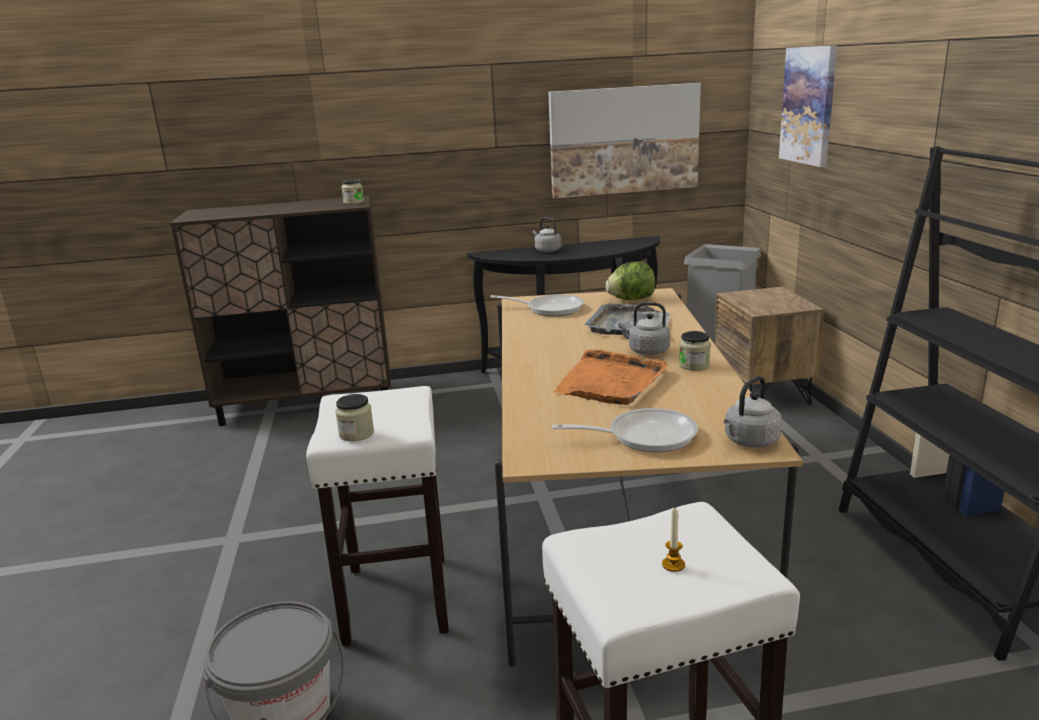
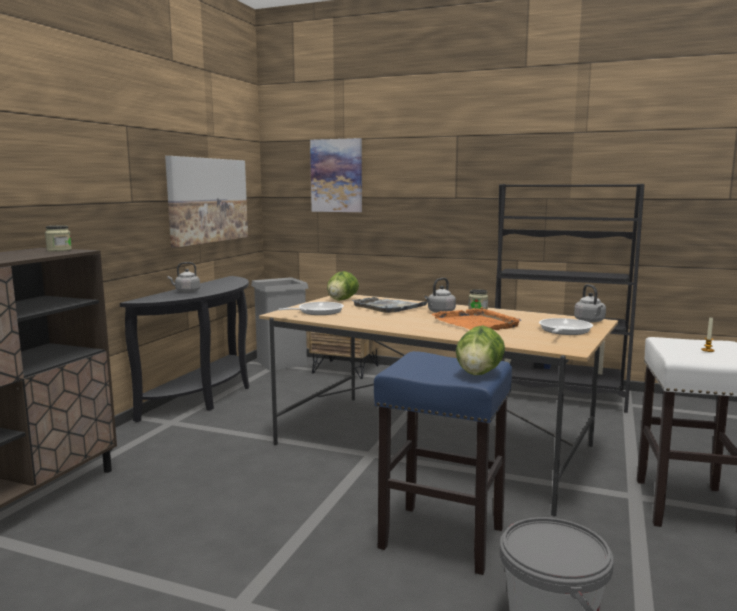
camera: 60 degrees left, 10 degrees down
white stool [306,386,449,646] -> blue stool [374,351,512,575]
jar [335,394,374,442] -> lettuce [456,326,505,375]

